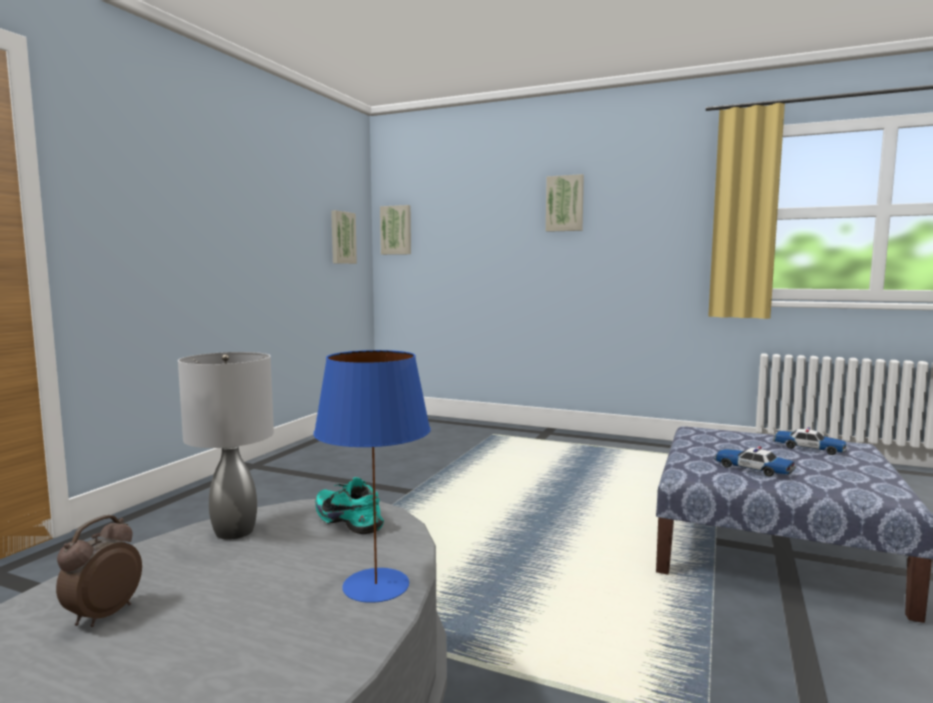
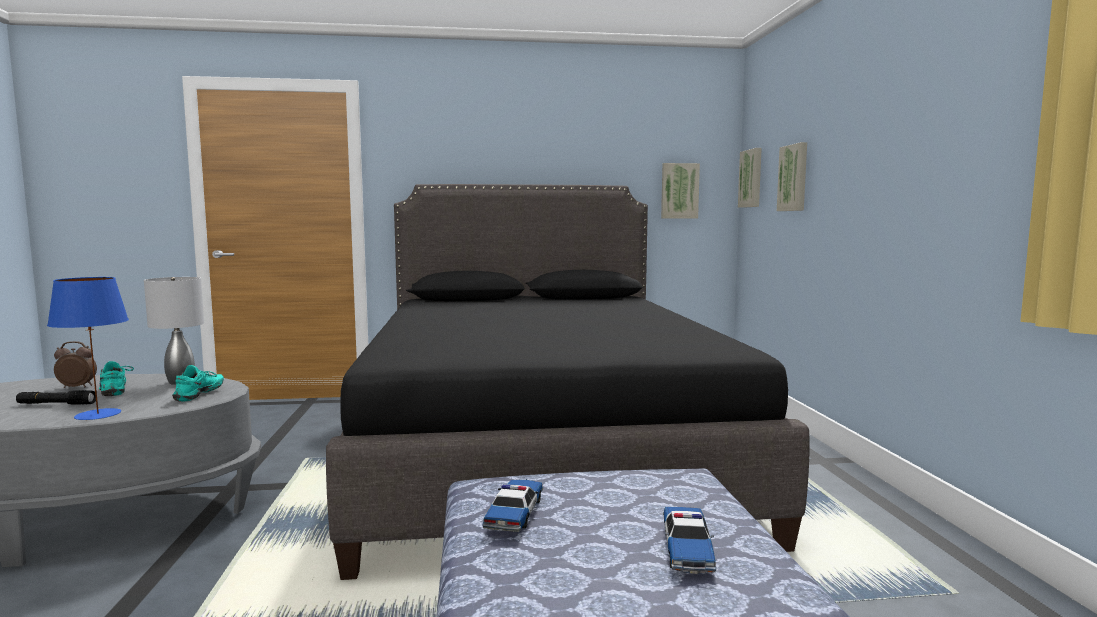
camera: 60 degrees right, 0 degrees up
picture [546,174,584,232] -> picture moved to [777,142,807,211]
none -> black flashlight [16,390,96,404]
none -> turquoise shoe [99,361,134,396]
none -> black bed [326,184,810,580]

